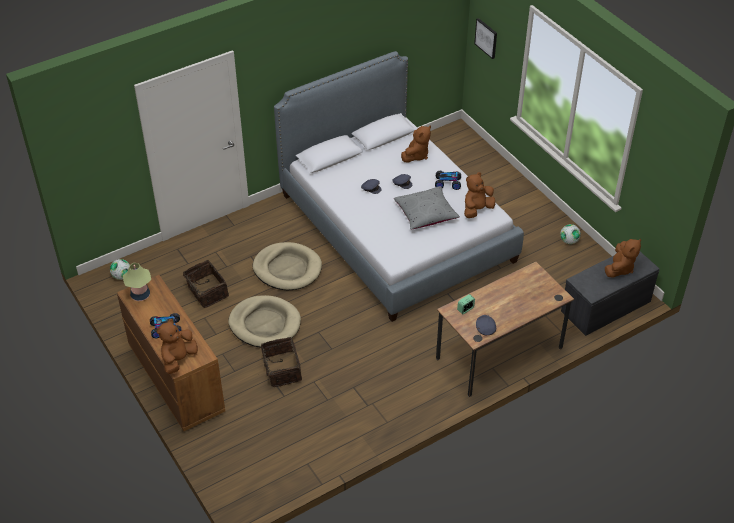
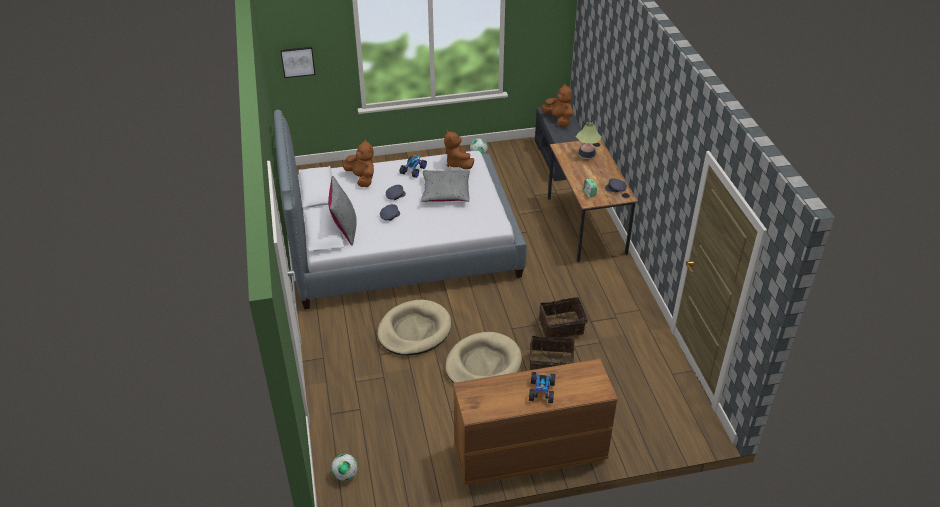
camera: 70 degrees left, 5 degrees down
table lamp [123,263,151,301] -> table lamp moved to [576,122,602,159]
brown plush toy [157,319,198,374] -> none
basket [183,260,229,308] -> basket moved to [539,297,588,338]
none -> grey pillow [328,176,357,246]

